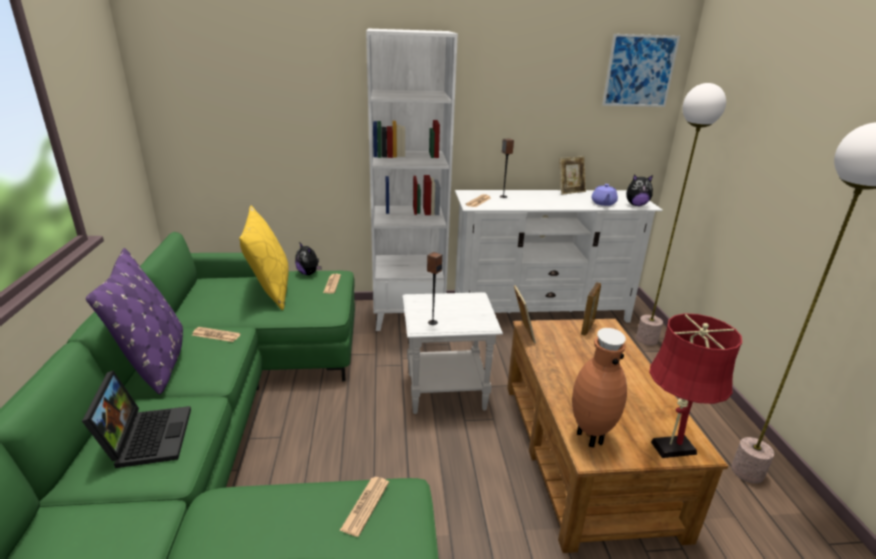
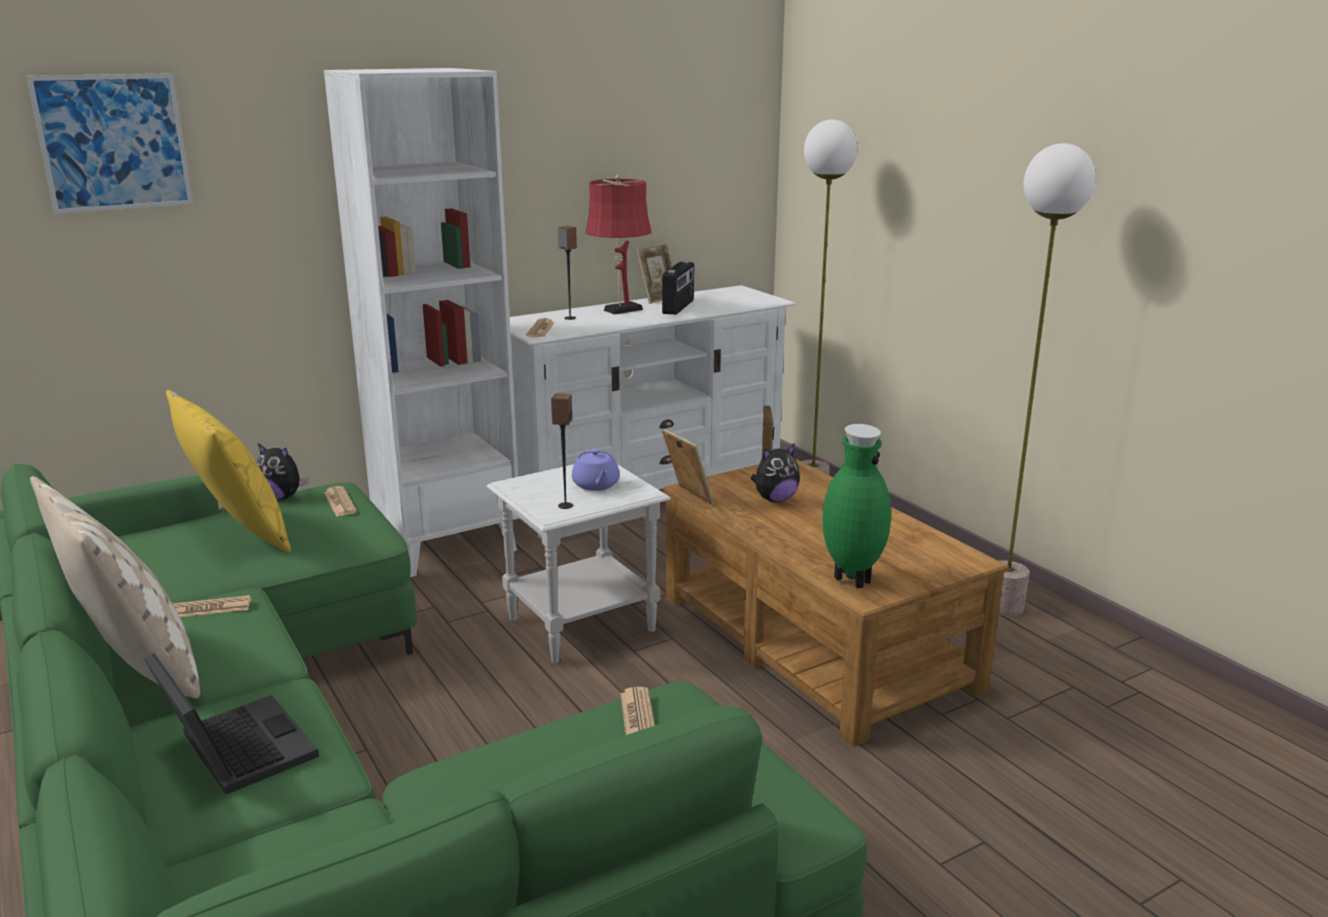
camera: 25 degrees left, 5 degrees down
purple pillow [86,248,183,394] -> beige pillow [30,476,200,699]
brown vase [572,328,627,447] -> green vase [822,424,891,588]
purple teapot [592,184,618,206] -> purple teapot moved to [572,449,620,491]
picture [602,34,680,107] -> picture moved to [27,73,193,214]
plush toy [626,175,653,206] -> plush toy moved to [751,443,800,502]
red table lamp [649,313,742,458] -> red table lamp moved to [585,175,651,315]
none -> radio [662,261,694,315]

